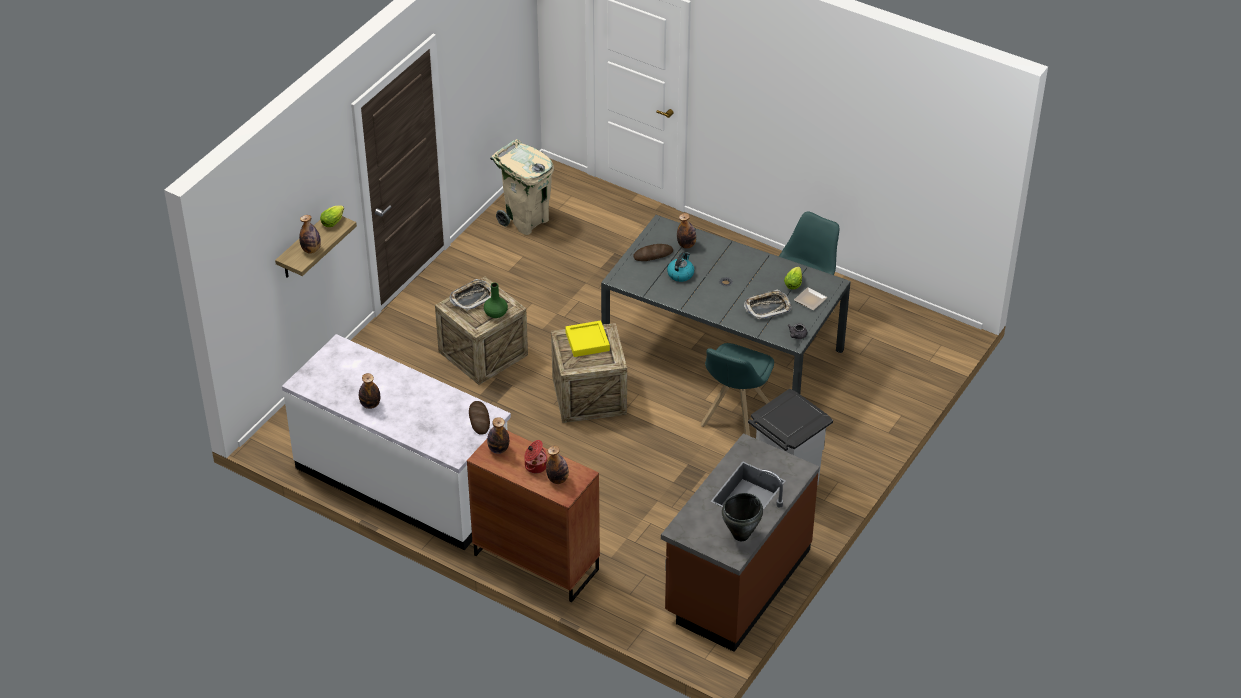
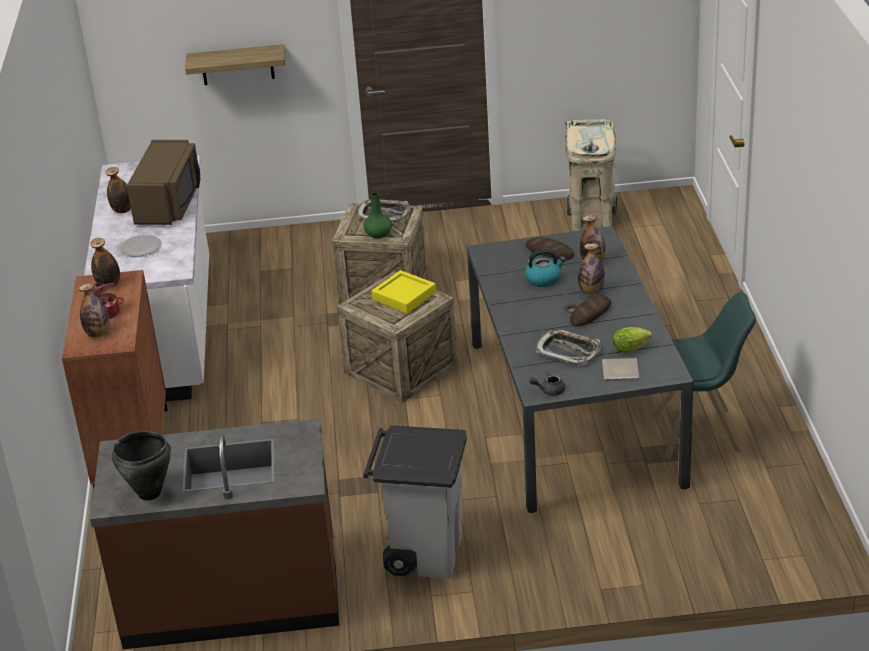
camera: 55 degrees right, 10 degrees down
bottle [299,215,321,254] -> bottle moved to [578,244,605,295]
lettuce [320,206,344,227] -> none
bread [469,401,490,435] -> bread moved to [570,296,612,326]
turquoise chair [700,343,774,436] -> none
none -> plate [120,235,162,257]
none -> brown microwave [127,140,201,225]

